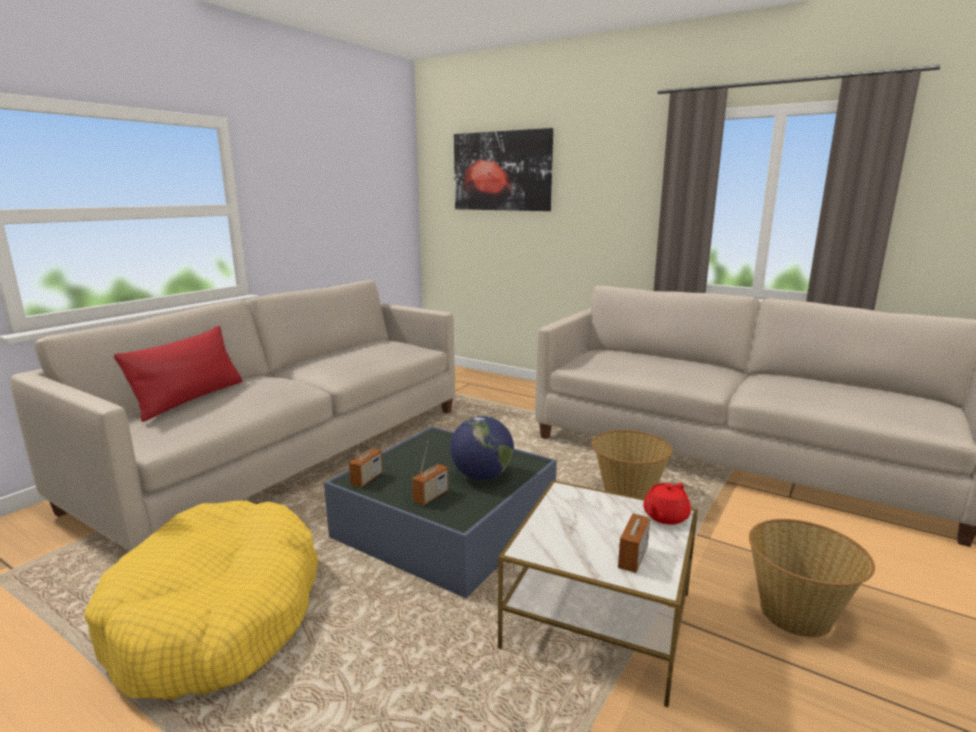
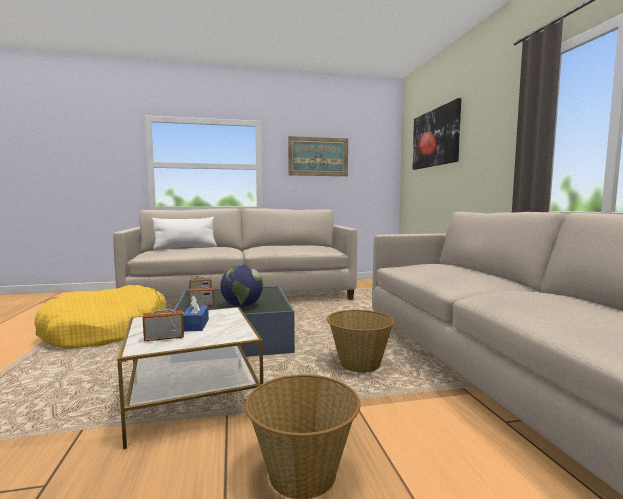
camera: 45 degrees right, 10 degrees down
red pillow [114,326,243,422] -> white pillow [152,217,217,250]
red teapot [643,483,691,525] -> none
none -> blue tissue box [183,295,209,332]
none -> picture [288,136,348,176]

